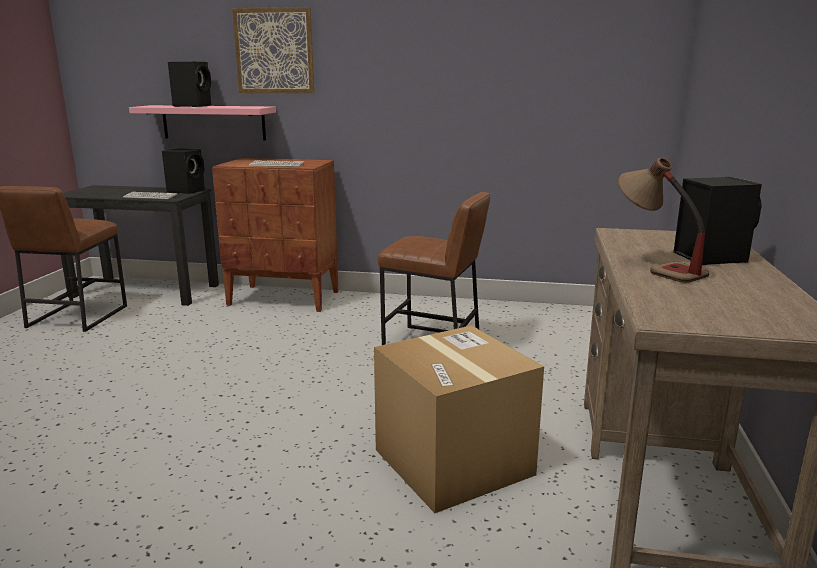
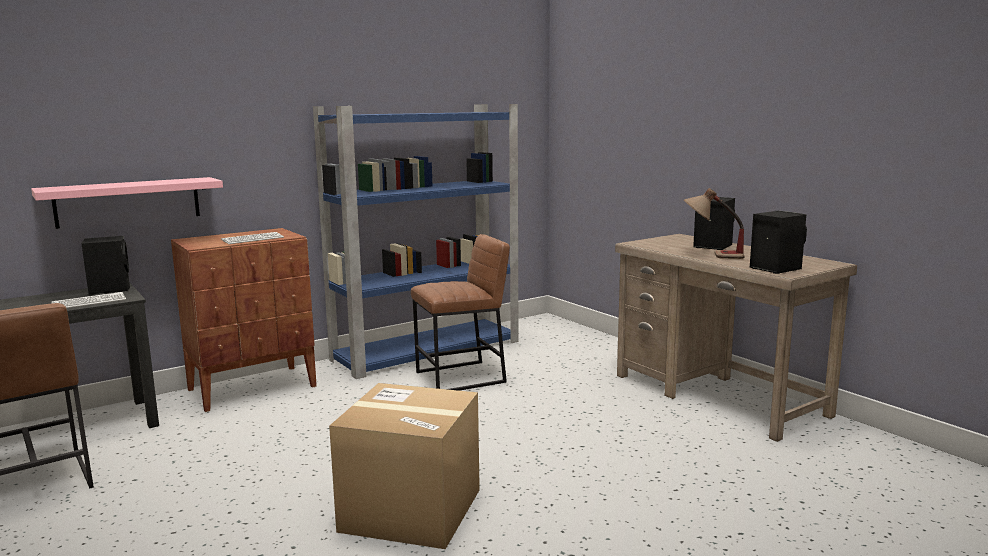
camera: 45 degrees left, 5 degrees down
black speaker [168,62,211,107] -> black speaker moved to [750,211,807,274]
picture [232,6,314,94] -> none
cardboard box [374,325,544,513] -> cardboard box moved to [329,383,480,549]
none -> blue bookcase [313,104,519,379]

